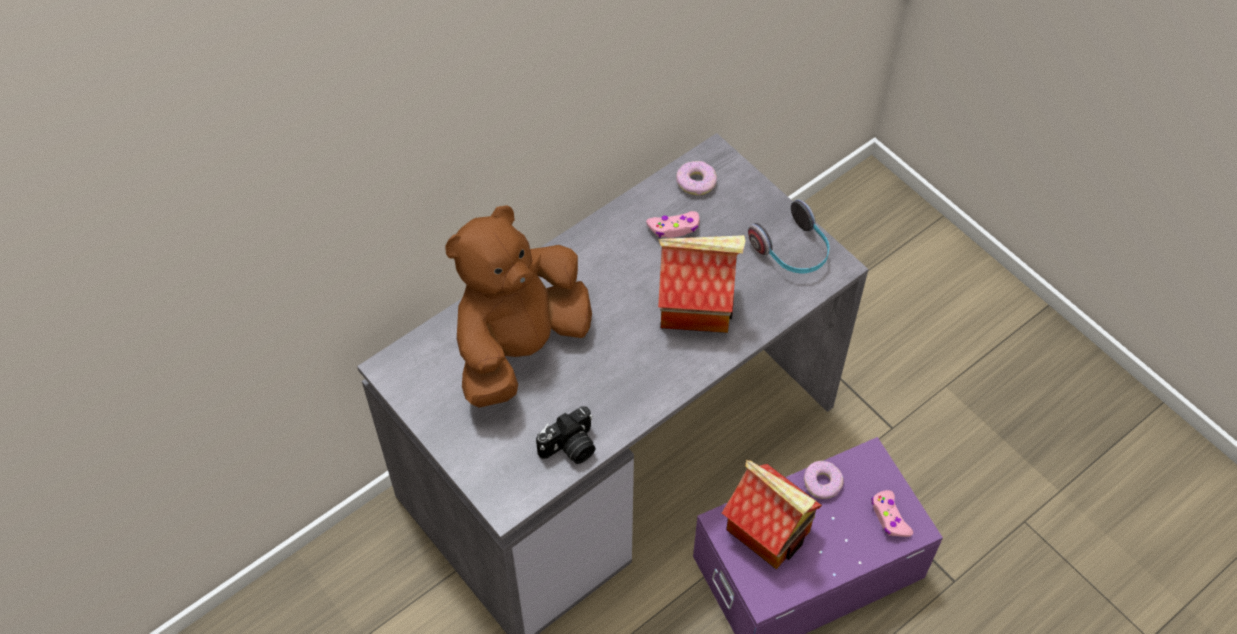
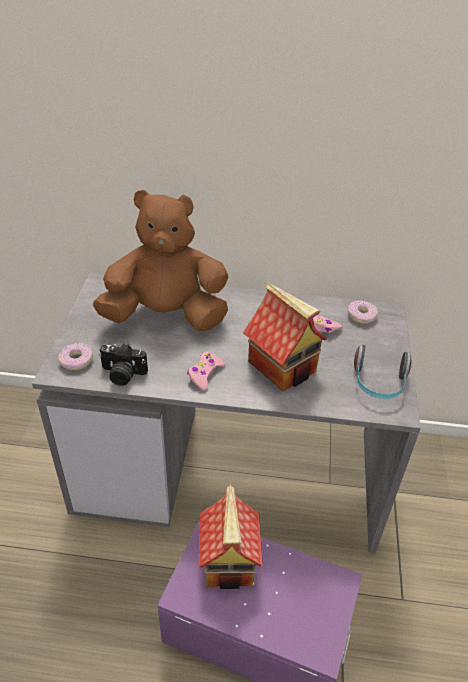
camera: 45 degrees right, 15 degrees down
donut [804,461,844,499] -> donut moved to [58,343,93,370]
pink game controller [871,490,913,537] -> pink game controller moved to [187,352,225,390]

